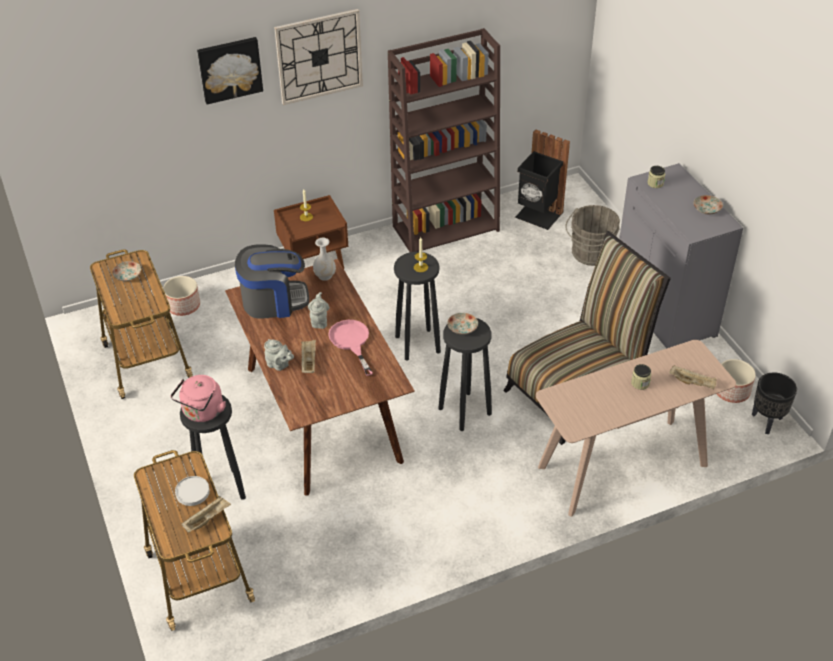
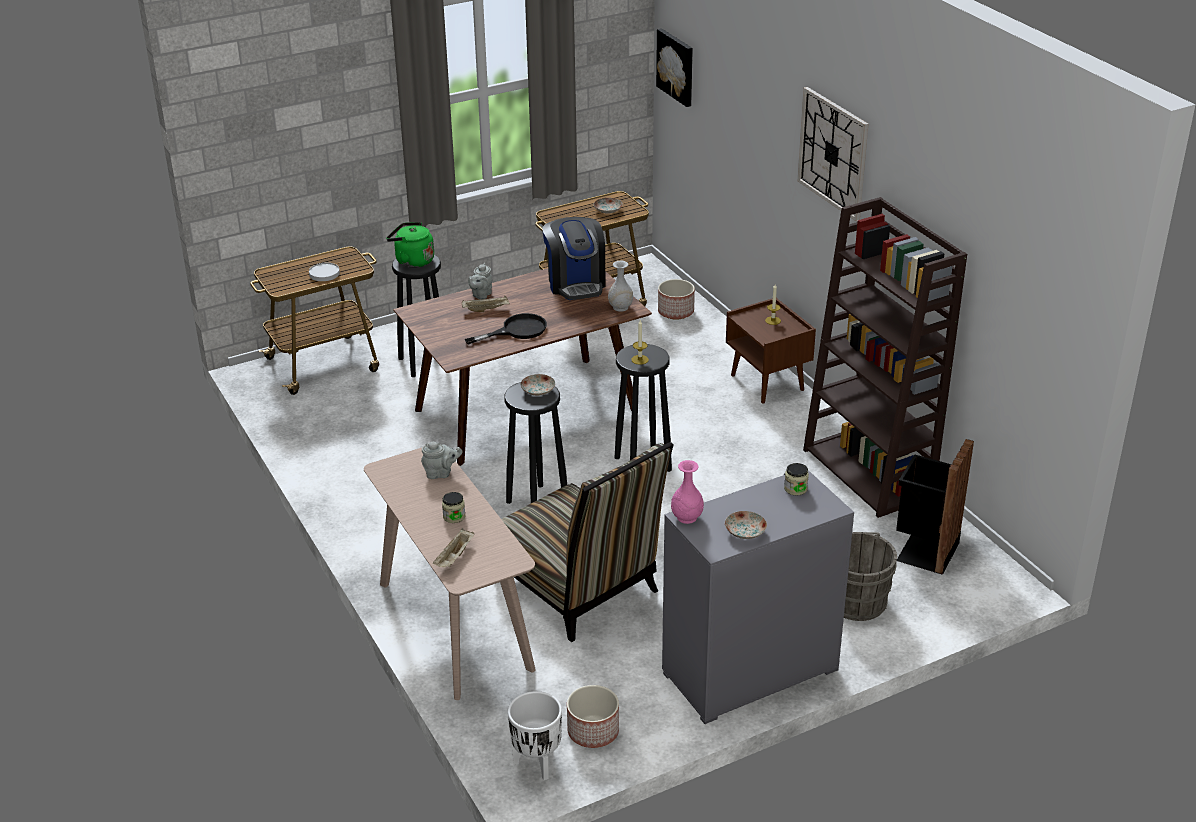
camera: 85 degrees right, 10 degrees down
pink kettle [171,375,226,422] -> green kettle [386,222,434,268]
beige tray [181,496,231,533] -> none
picture [197,37,263,104] -> picture moved to [656,28,693,107]
grey teapot [308,292,330,329] -> grey teapot moved to [421,442,463,479]
pink frying pan [328,320,373,376] -> black frying pan [464,313,547,345]
black planter [752,372,797,434] -> white planter [508,691,562,780]
none -> pink vase [671,460,704,524]

